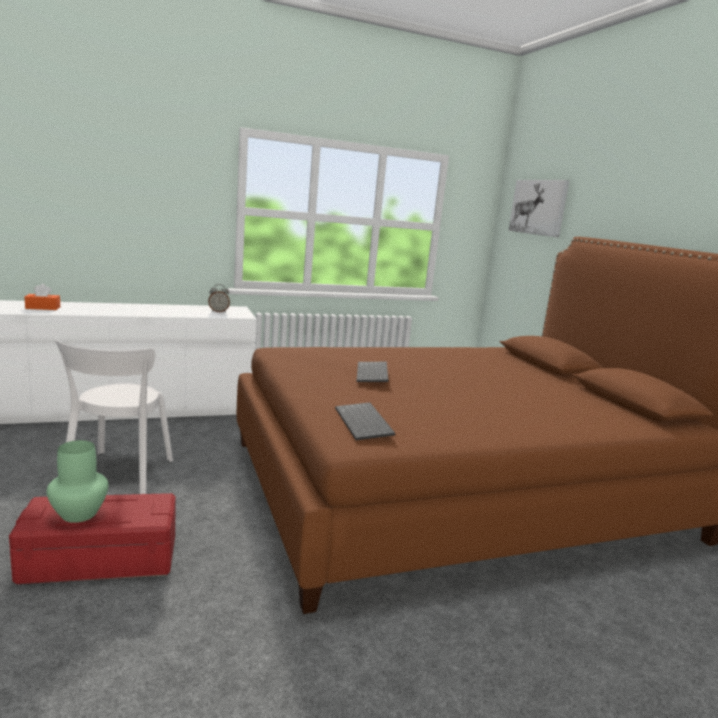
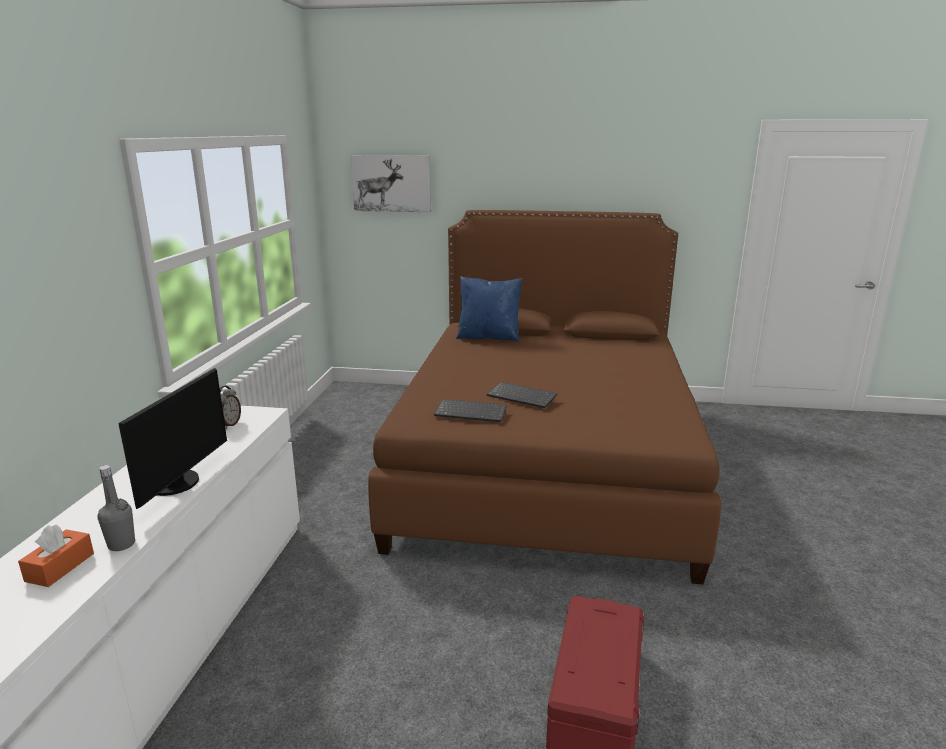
camera: 60 degrees left, 5 degrees up
green vase [47,440,108,523] -> none
white chair [54,339,173,494] -> none
keyboard [335,402,395,440] -> keyboard moved to [434,399,507,422]
none -> grey bottle [98,465,135,551]
none -> monitor [118,368,227,509]
none -> blue pillow [456,276,522,342]

